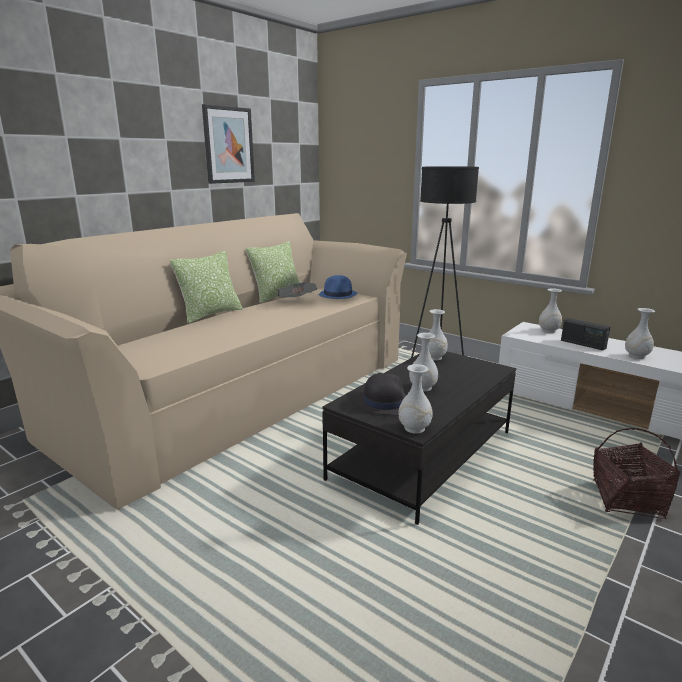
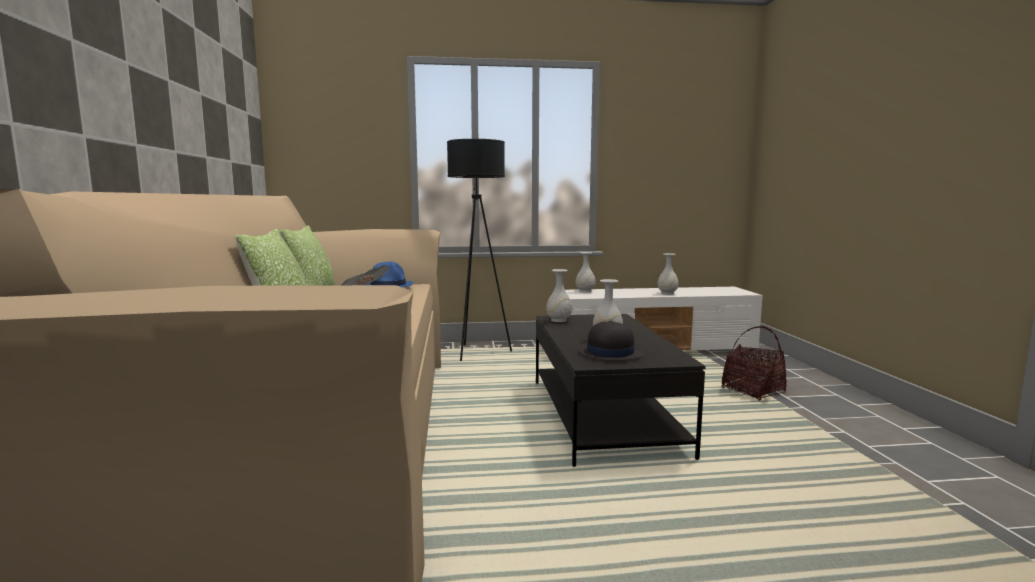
camera: 45 degrees left, 10 degrees down
picture [202,104,255,184] -> none
white vase [398,364,433,434] -> none
radio [561,318,610,350] -> none

